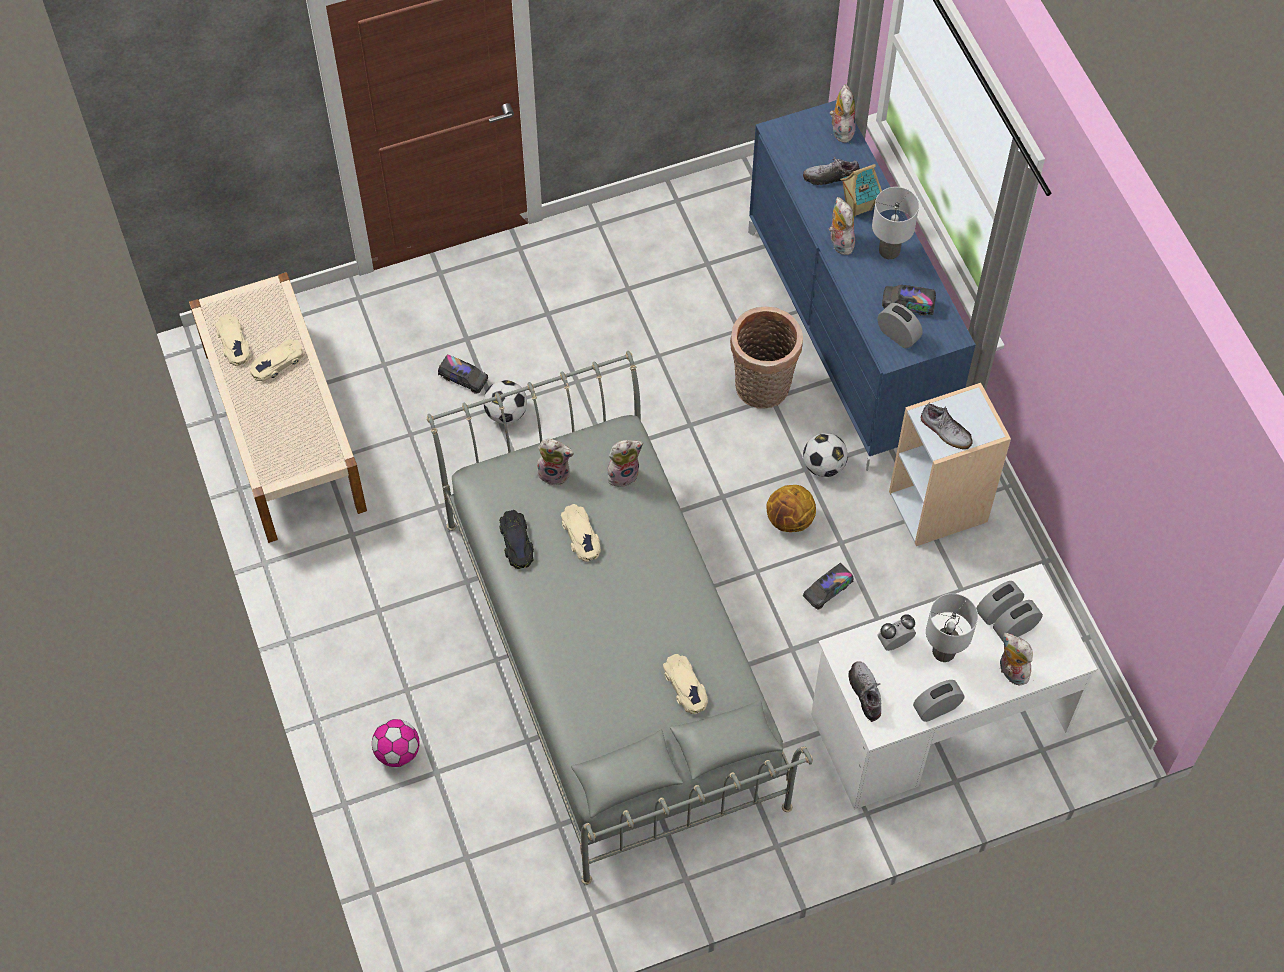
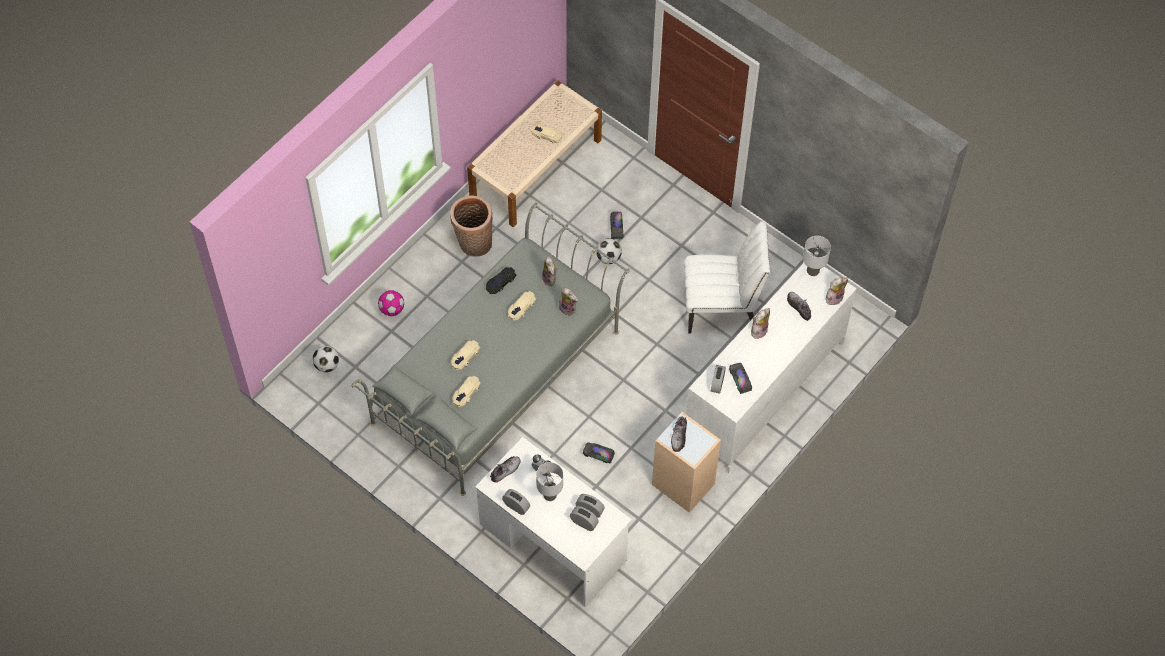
camera: 60 degrees right, 0 degrees up
beige toy car [215,314,251,366] -> beige toy car moved to [451,340,480,370]
basket [730,307,803,409] -> basket moved to [450,195,493,257]
blue dresser [748,100,976,471] -> white dresser [686,263,857,473]
basketball [766,485,816,532] -> none
football [803,433,848,477] -> football moved to [313,346,339,373]
toy house [840,164,882,217] -> none
white table lamp [872,187,919,259] -> white table lamp moved to [803,236,831,276]
plush toy [1000,633,1033,686] -> none
none -> white chair [684,222,770,334]

